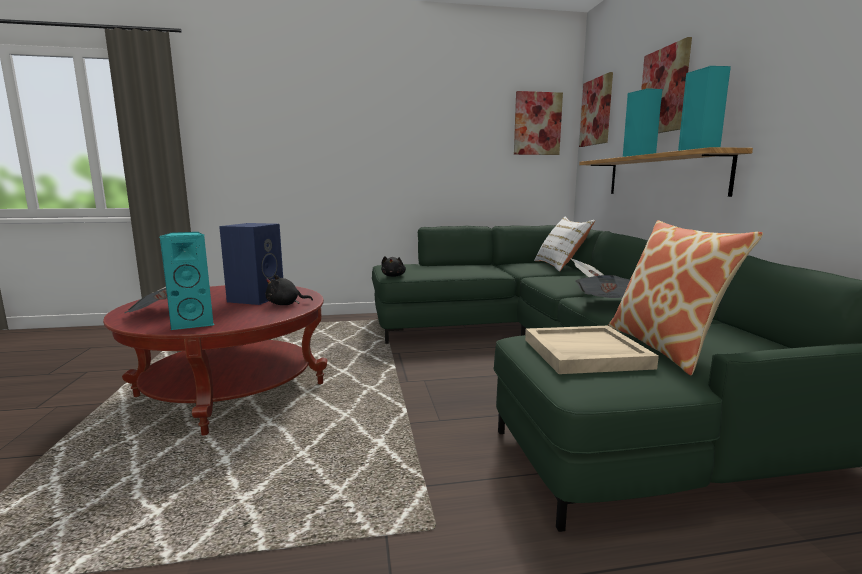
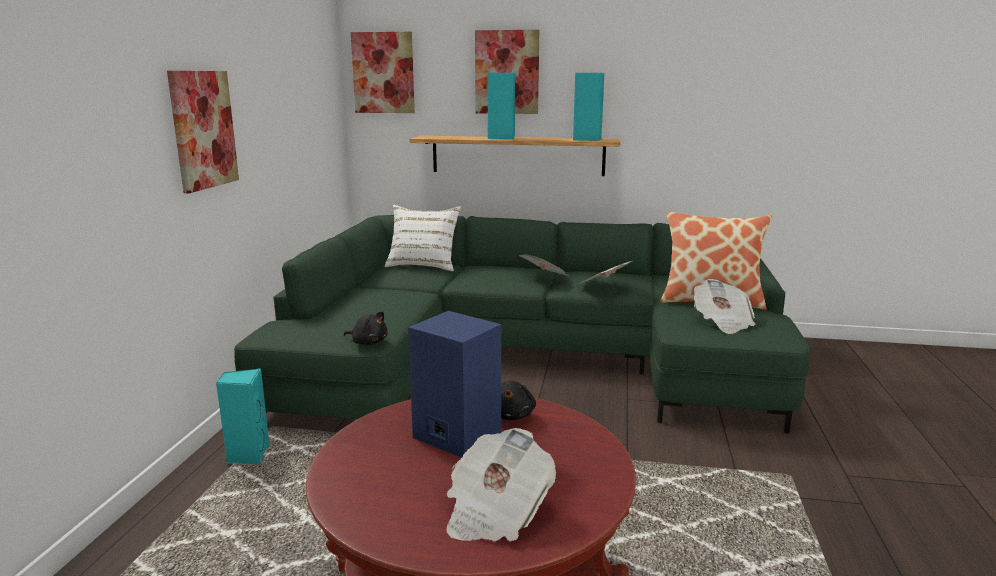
camera: 70 degrees left, 5 degrees up
turquoise speaker [159,232,214,330] -> turquoise speaker moved to [216,369,270,465]
picture [514,91,563,155] -> picture moved to [167,71,239,193]
beige tray [525,326,659,374] -> newspaper [694,279,756,334]

